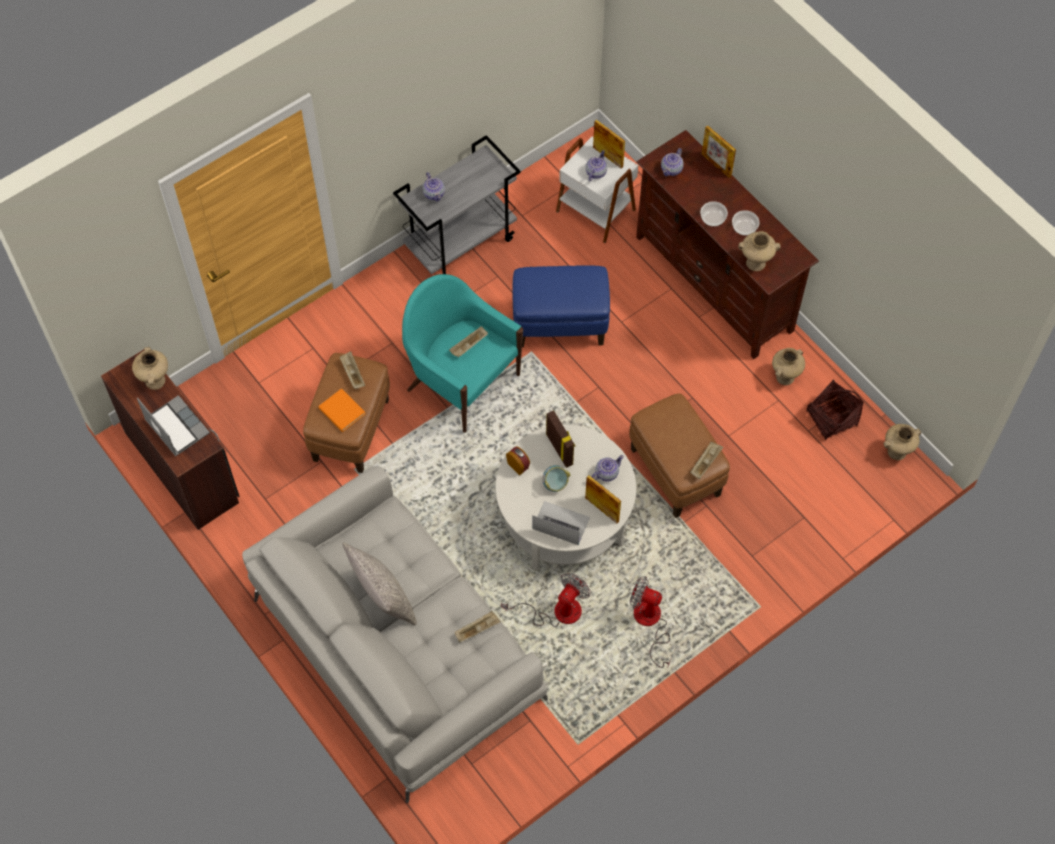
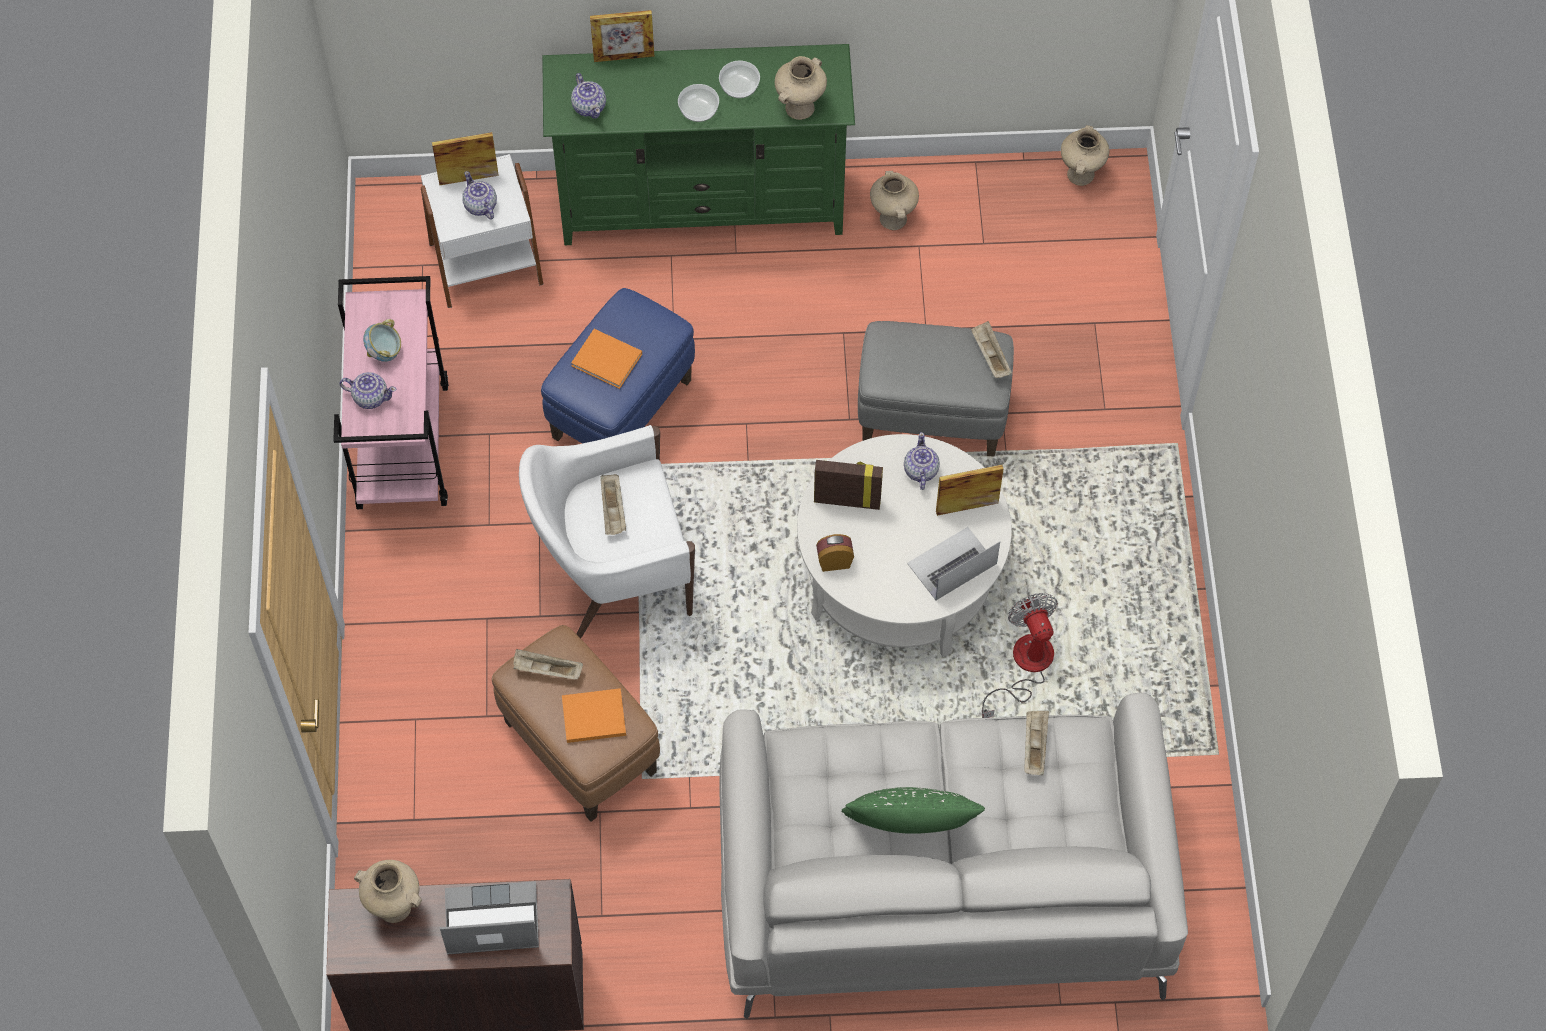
camera: 55 degrees left, 0 degrees up
grey pillow [342,542,417,625] -> green pillow [841,787,985,834]
grey cart [393,135,521,274] -> pink cart [333,276,449,509]
turquoise armchair [402,274,523,433] -> white armchair [519,425,695,638]
bowl [542,465,570,492] -> bowl moved to [363,319,401,362]
brown ottoman [629,393,730,518] -> grey ottoman [858,321,1014,457]
fan [630,576,671,668] -> none
brown tv stand [636,130,819,359] -> green tv stand [542,44,855,245]
basket [806,380,864,440] -> none
none -> orange book [571,329,642,389]

